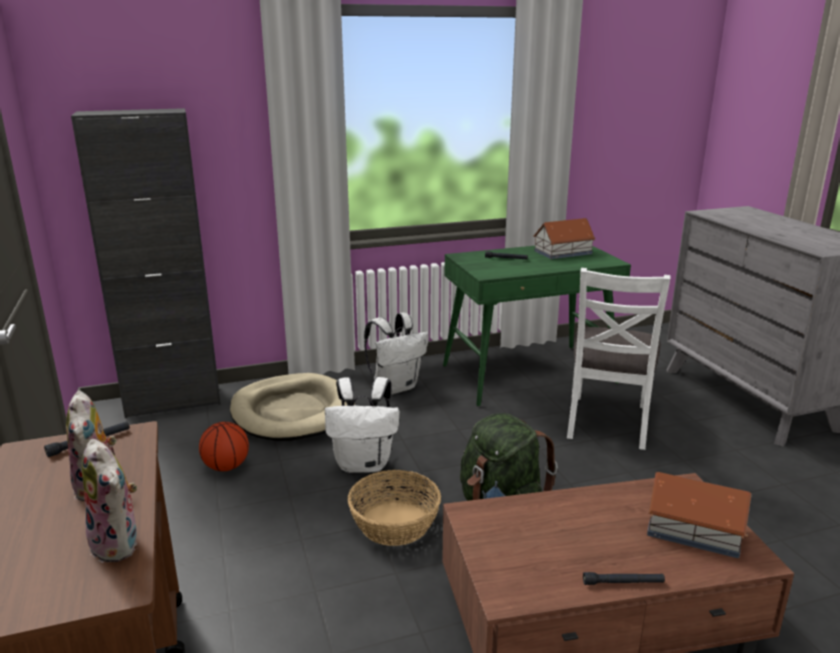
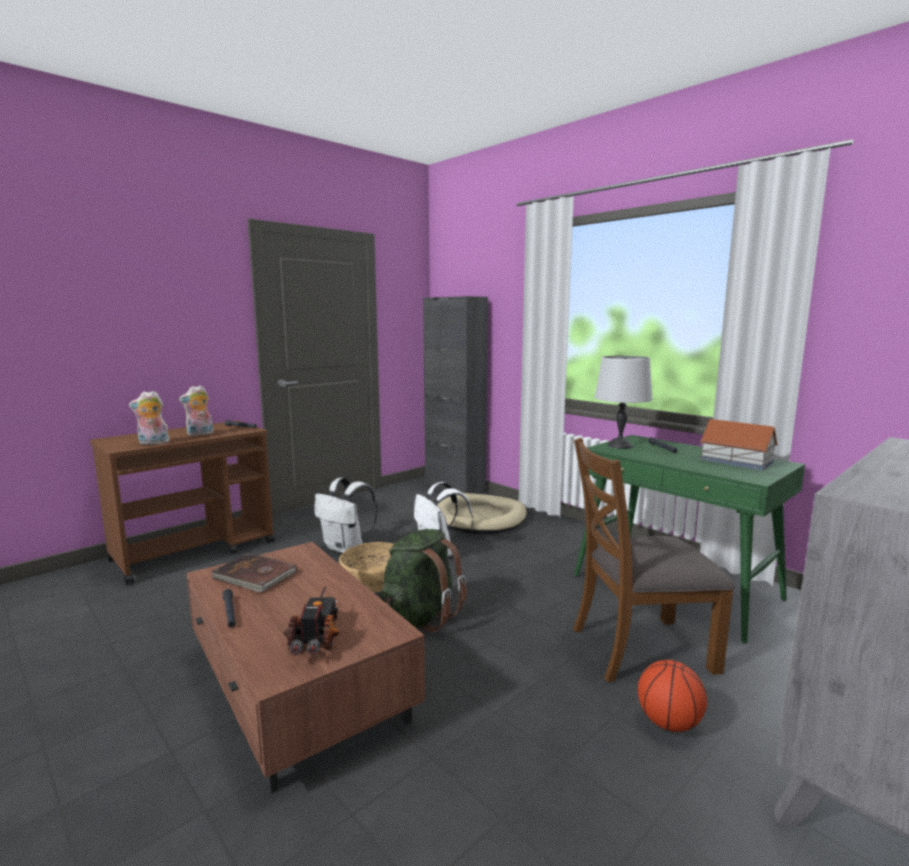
camera: 65 degrees right, 10 degrees down
plush toy [82,439,137,563] -> plush toy turned 45 degrees clockwise [129,391,170,445]
basketball [199,422,249,471] -> basketball moved to [638,660,707,732]
white backpack [364,312,429,395] -> white backpack moved to [314,478,378,553]
white chair [567,268,670,450] -> brown chair [573,438,735,682]
toy house [647,472,752,558] -> toy truck [283,587,340,656]
none -> brown book [211,553,297,593]
none -> grey table lamp [594,356,653,449]

